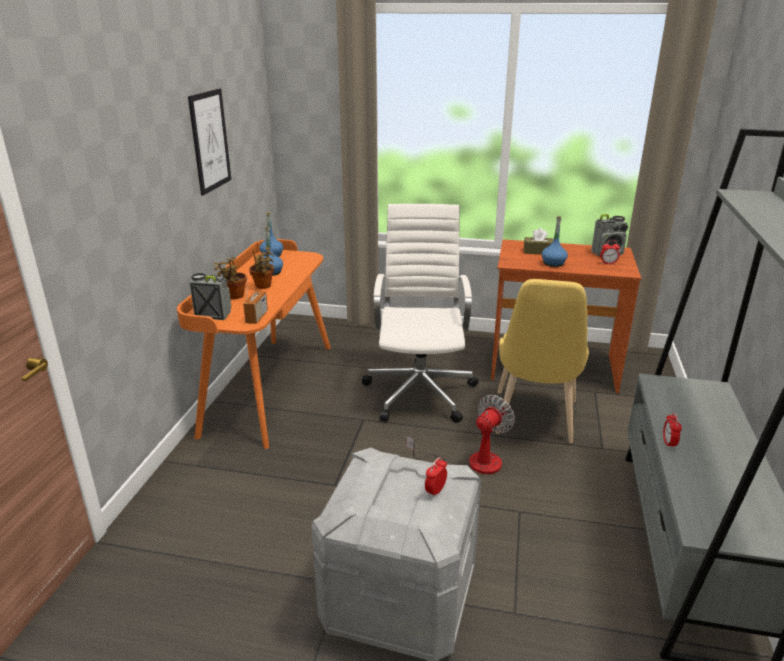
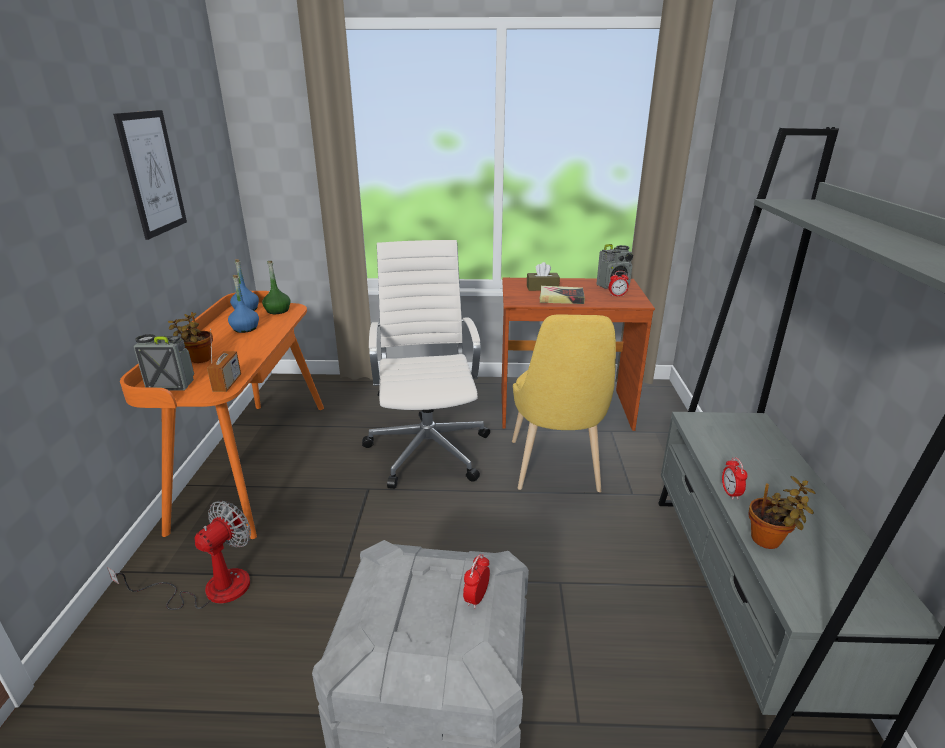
camera: 10 degrees left, 0 degrees up
potted plant [249,246,274,289] -> potted plant moved to [748,476,816,549]
fan [406,395,515,474] -> fan moved to [107,501,251,610]
blue bottle [542,216,568,267] -> book [540,286,585,304]
none -> green bottle [262,261,291,314]

